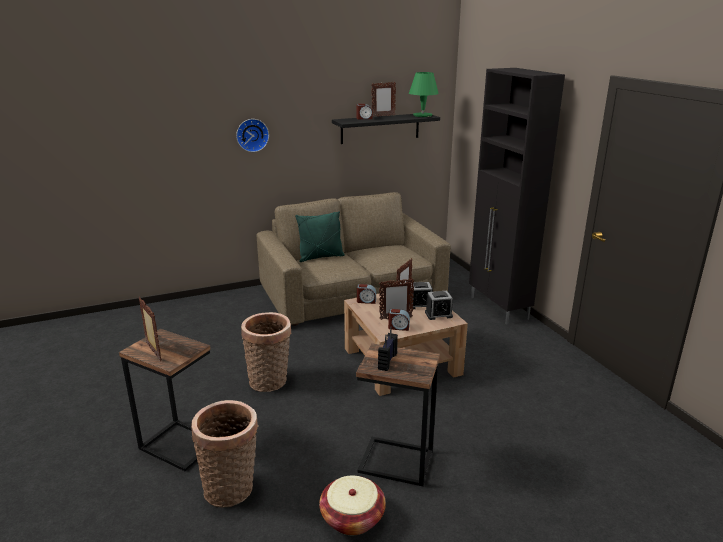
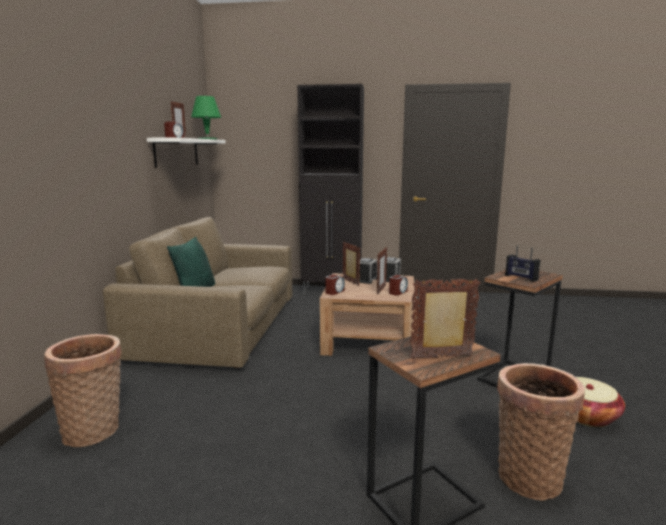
camera: 60 degrees left, 10 degrees down
wall clock [236,119,269,152] -> none
basket [241,312,291,392] -> basket moved to [44,334,122,447]
black shelf [332,114,440,144] -> white shelf [147,138,226,168]

